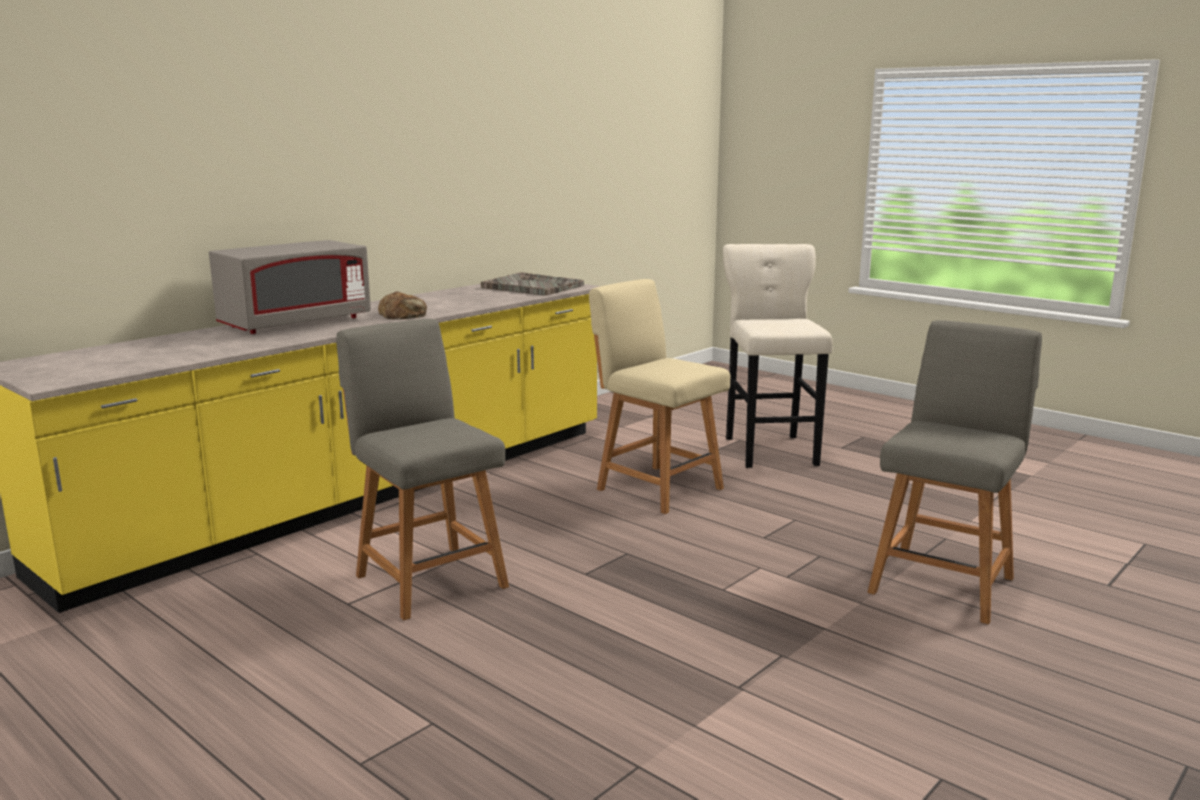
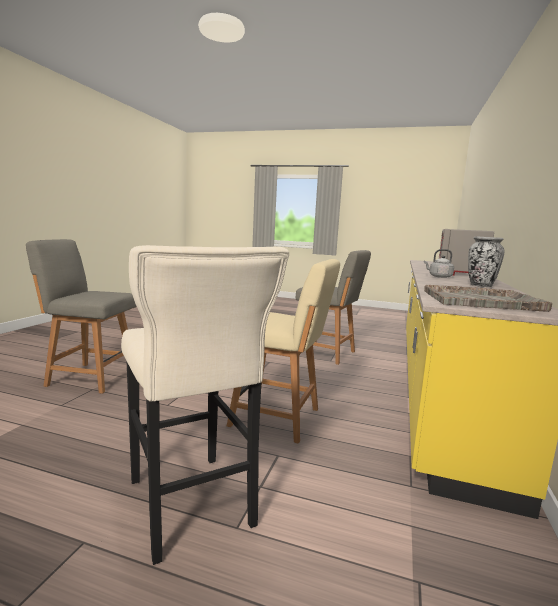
camera: 155 degrees right, 5 degrees down
bread [378,291,427,320] -> grey kettle [424,249,454,278]
grey chair [868,320,1042,624] -> grey chair turned 90 degrees clockwise [26,239,136,394]
none -> vase [468,236,504,287]

